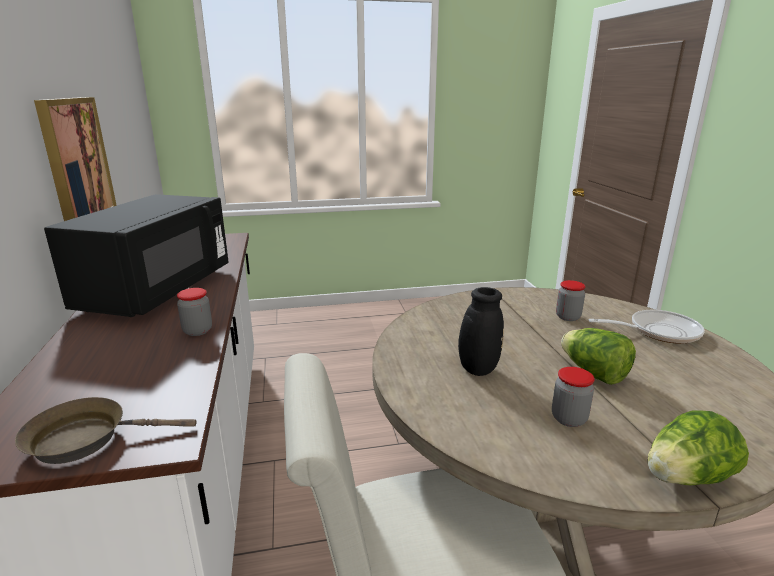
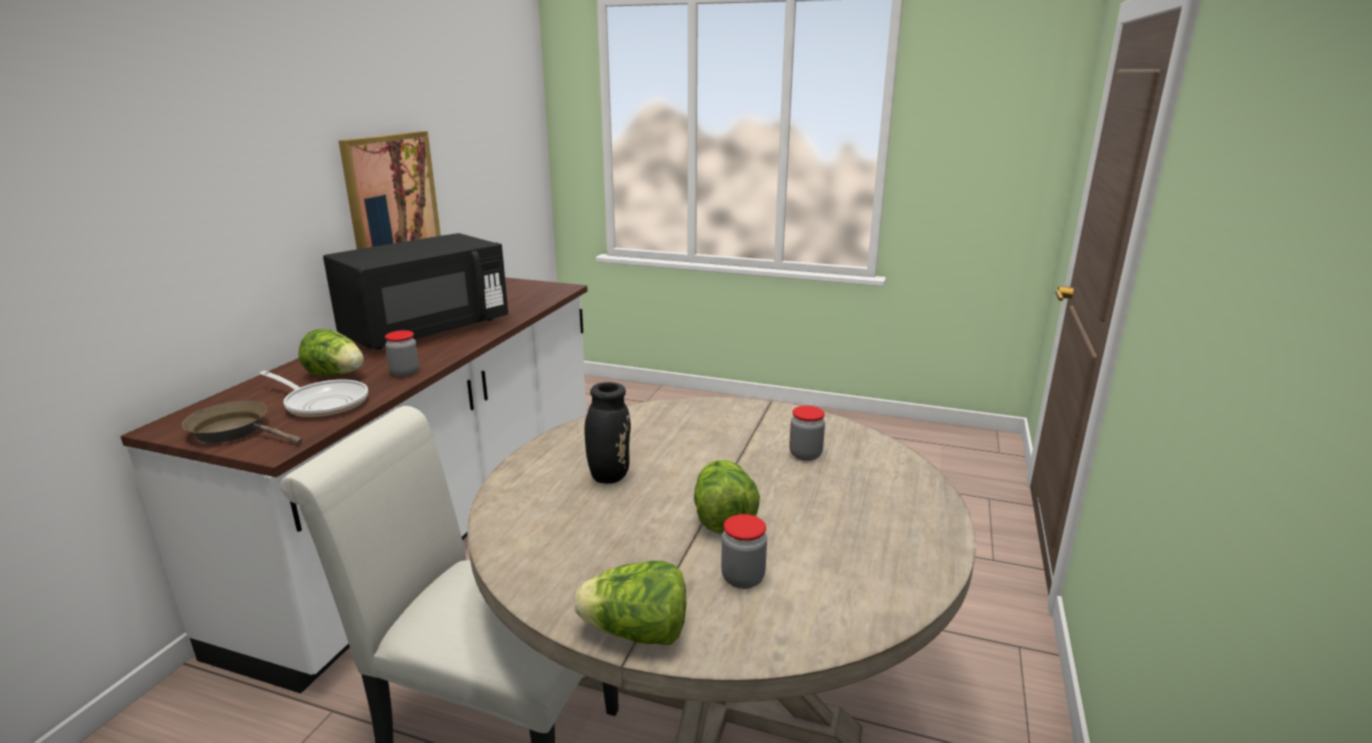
camera: 30 degrees right, 0 degrees up
jar [552,367,595,427] -> jar moved to [721,514,767,589]
frying pan [589,310,705,344] -> frying pan moved to [259,371,368,418]
none -> lettuce [298,329,364,375]

